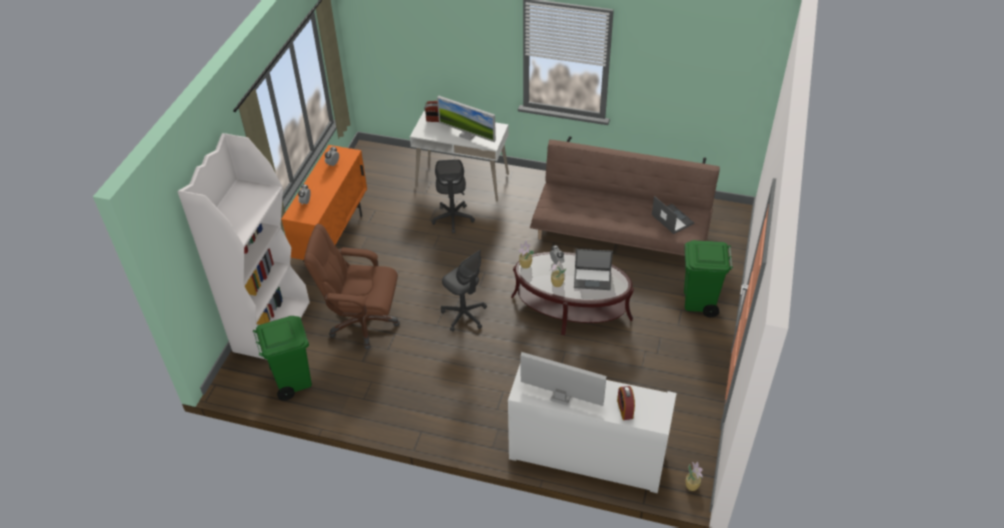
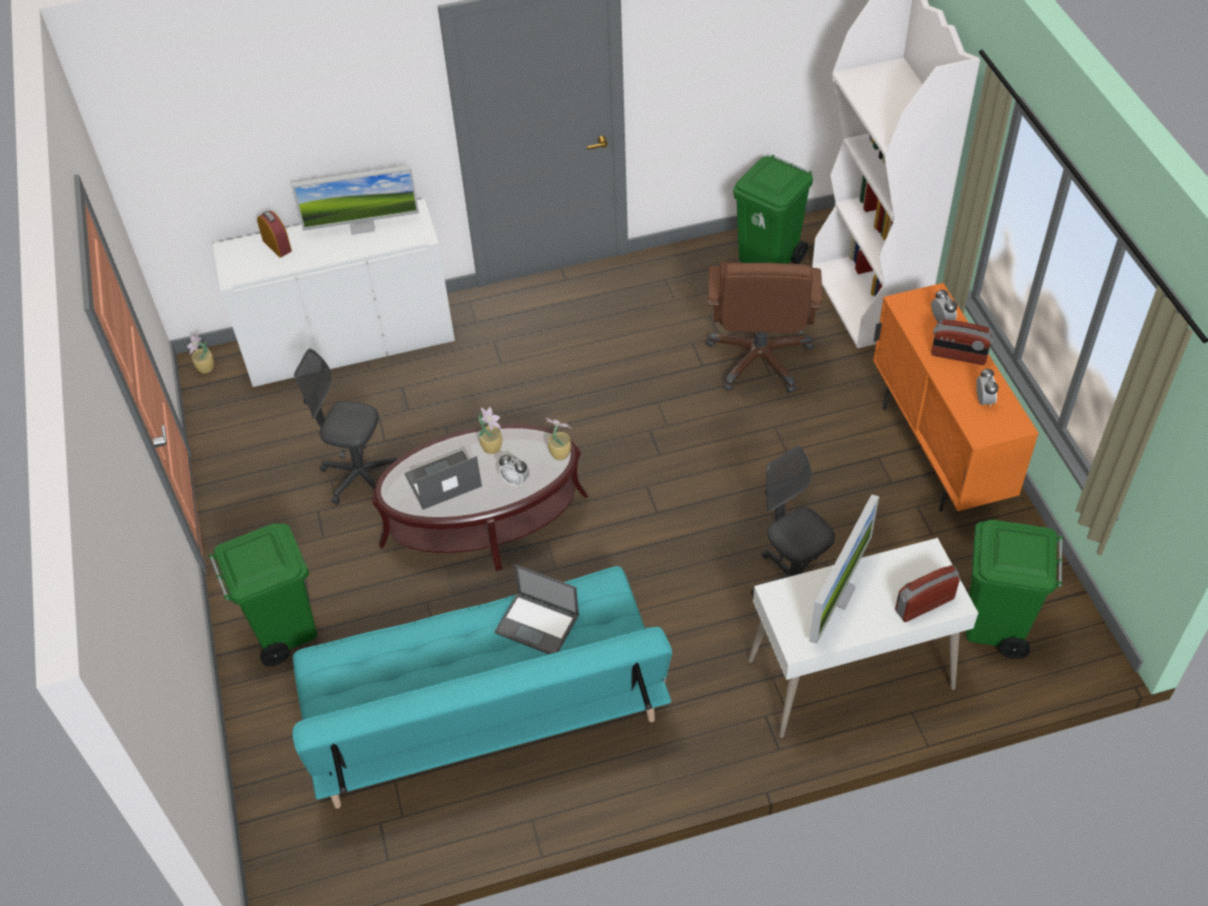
camera: 150 degrees right, 5 degrees up
brown office chair [304,224,400,349] -> brown office chair turned 120 degrees clockwise [706,262,822,393]
monitor [437,96,496,142] -> monitor turned 120 degrees clockwise [809,494,879,644]
grey office chair [441,250,487,332] -> grey office chair moved to [294,349,397,505]
brown sofa [530,136,720,256] -> turquoise sofa [292,566,672,809]
laptop [652,196,694,234] -> laptop moved to [494,564,579,654]
none -> radio [931,319,994,365]
none -> green trash can [966,520,1063,659]

